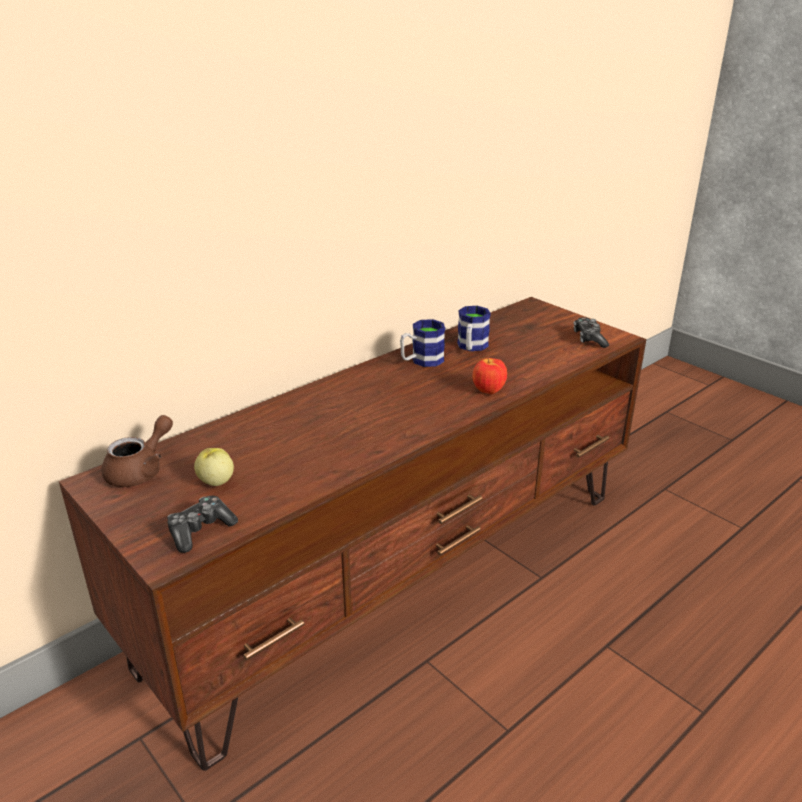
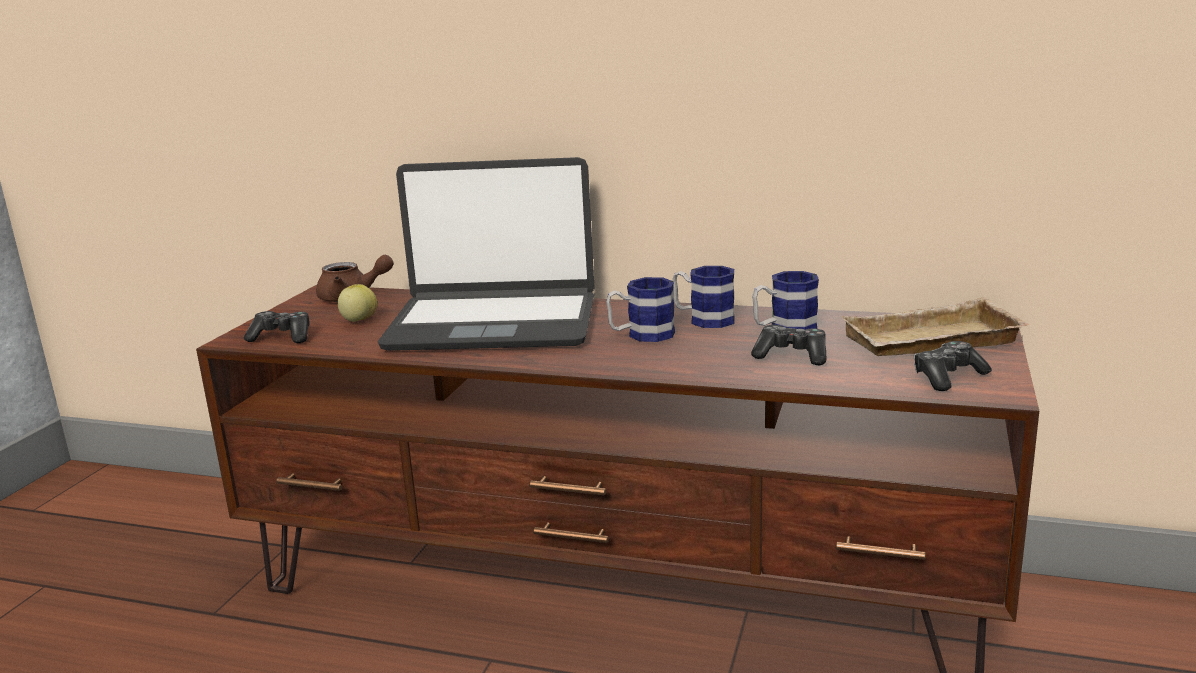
camera: 60 degrees right, 10 degrees down
apple [472,357,507,395] -> none
none -> laptop [378,157,595,351]
none -> mug [606,277,675,342]
none -> game controller [751,325,827,365]
none -> beige tray [841,297,1030,356]

